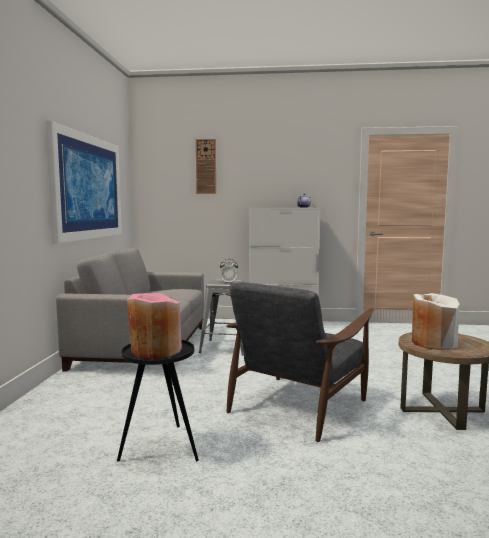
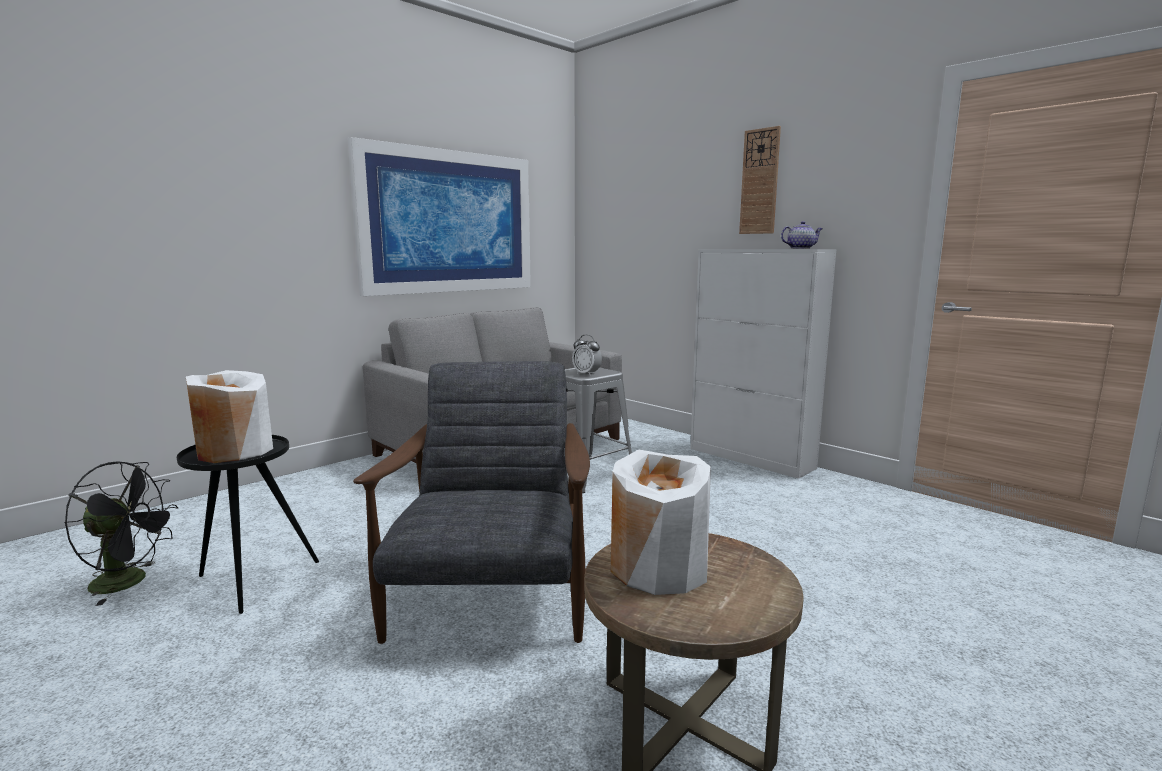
camera: 40 degrees right, 5 degrees up
pink vase [127,293,182,359] -> white vase [186,370,273,463]
wall clock [196,139,216,194] -> wall clock moved to [739,126,781,234]
grey armchair [226,282,374,442] -> grey armchair turned 105 degrees clockwise [353,361,590,644]
none -> black fan [65,461,178,606]

